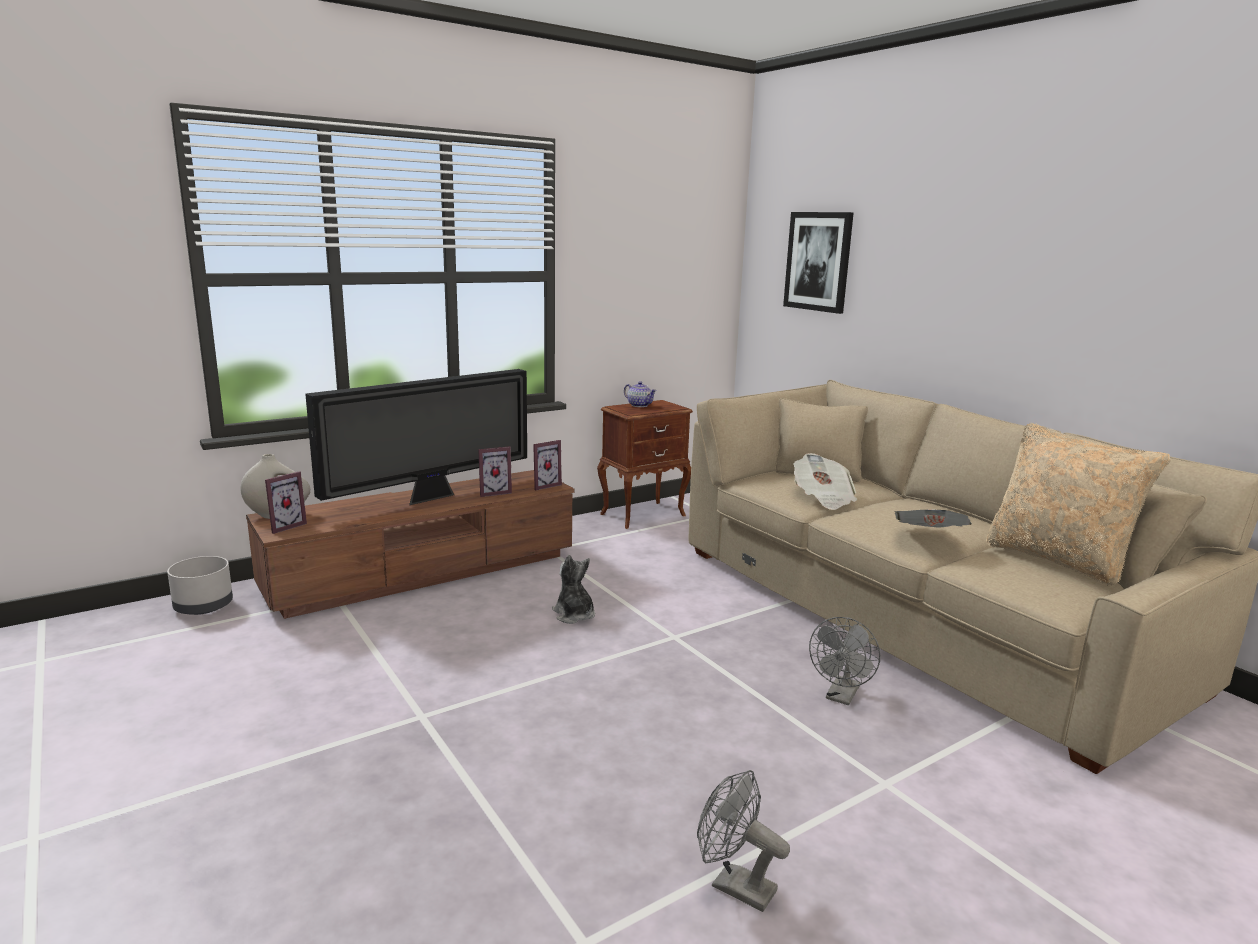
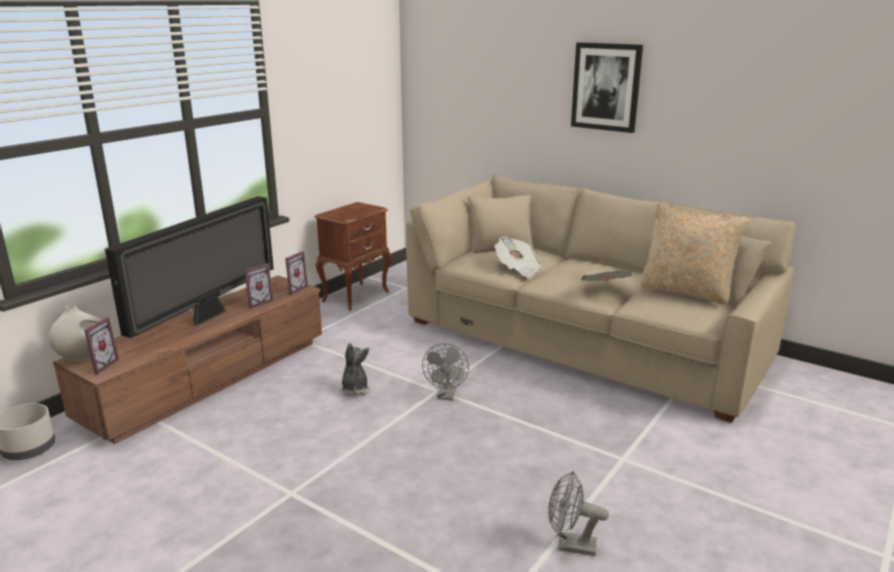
camera: 20 degrees left, 5 degrees up
plush toy [552,555,595,624] -> plush toy turned 45 degrees clockwise [339,343,371,396]
teapot [624,381,657,407] -> none
picture [783,212,854,314] -> picture moved to [571,42,643,133]
grey fan [809,617,880,705] -> grey fan moved to [422,343,469,400]

